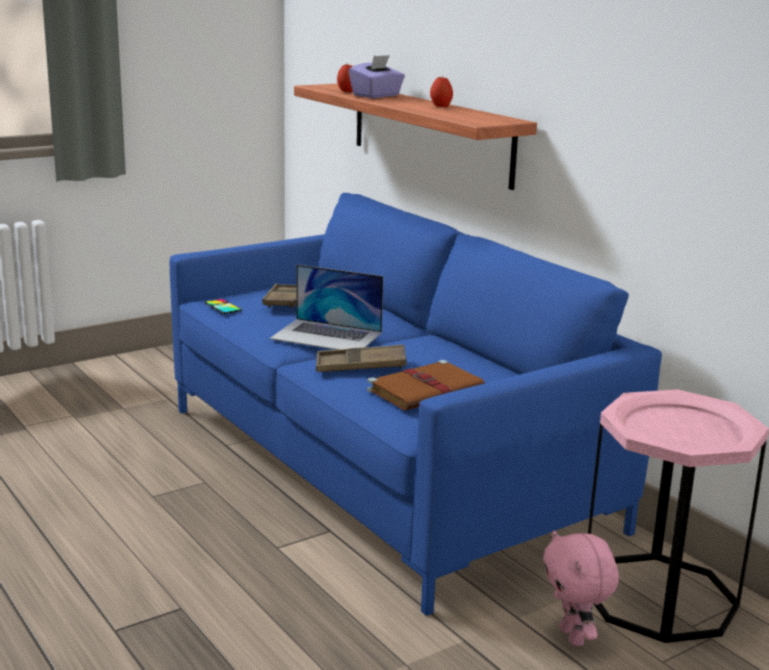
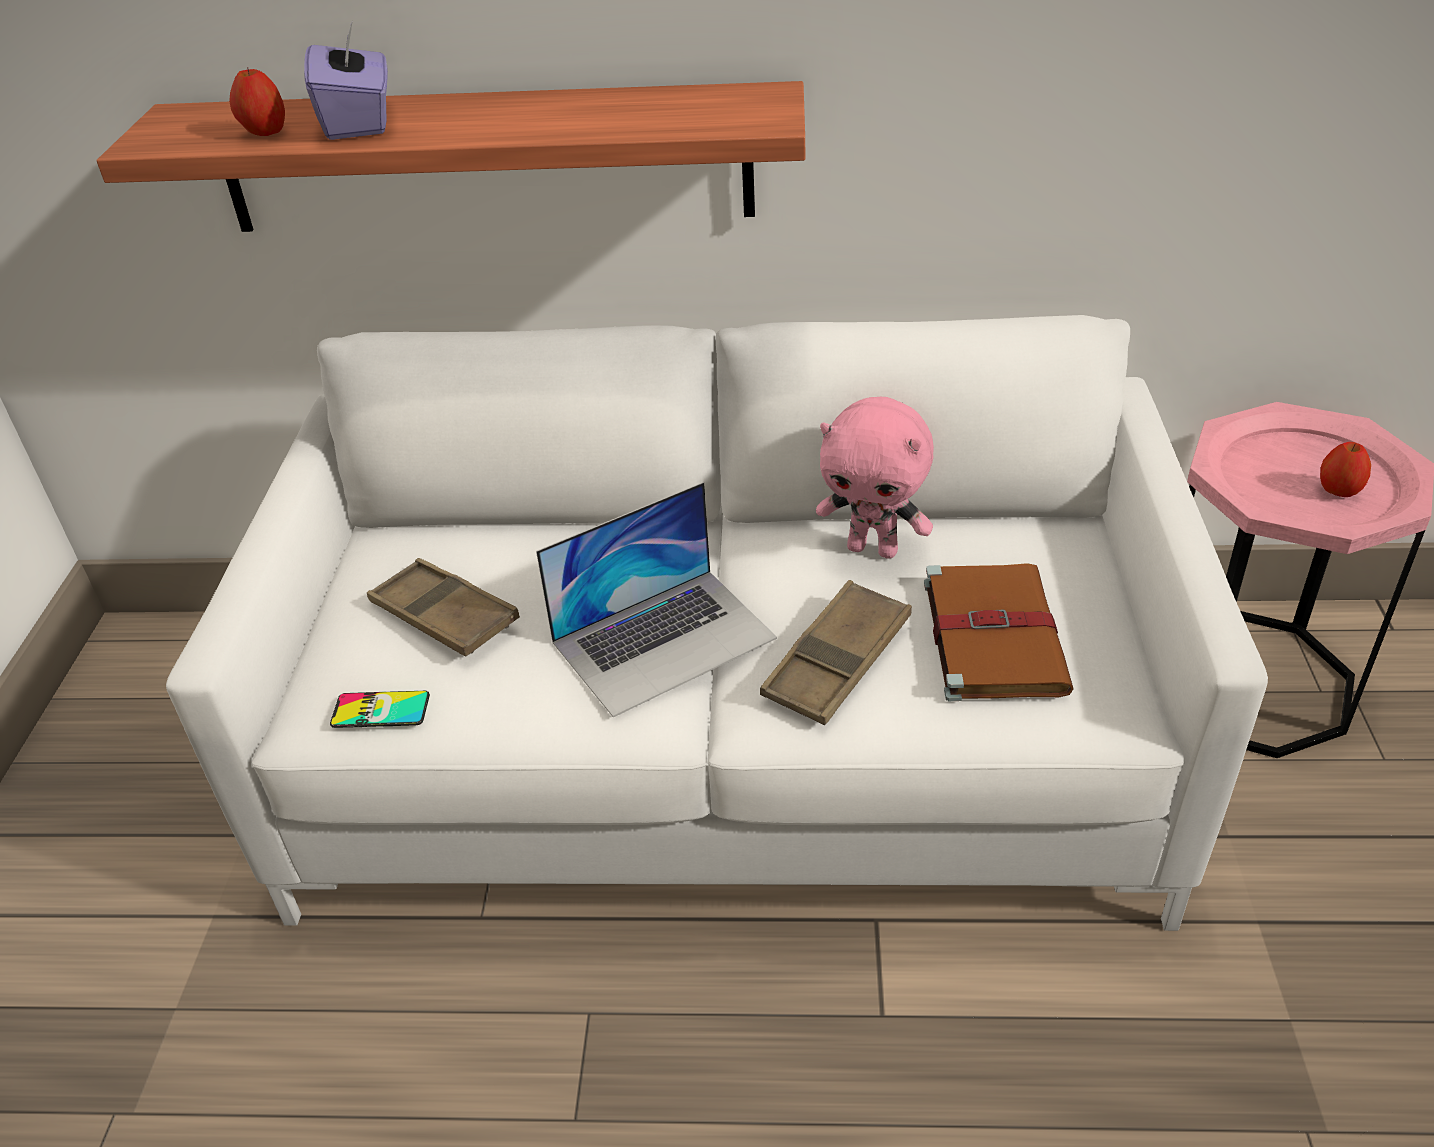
camera: 50 degrees left, 20 degrees up
blue sofa [170,193,662,616] -> white sofa [166,315,1268,931]
apple [430,77,453,107] -> apple moved to [1320,442,1371,497]
pink plush toy [543,530,619,646] -> pink plush toy moved to [816,397,934,559]

